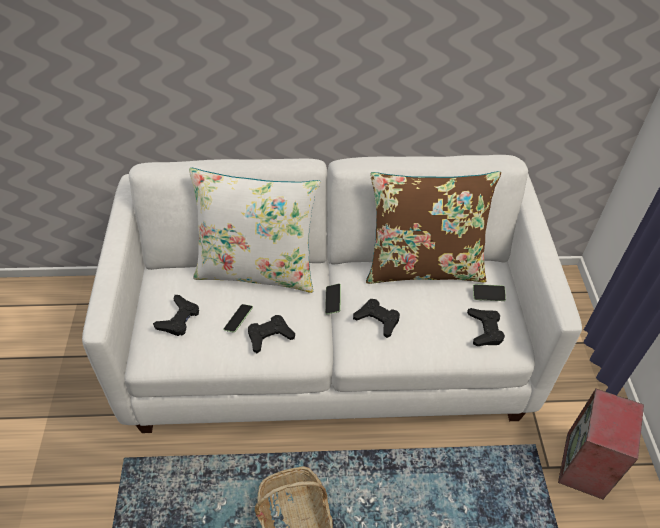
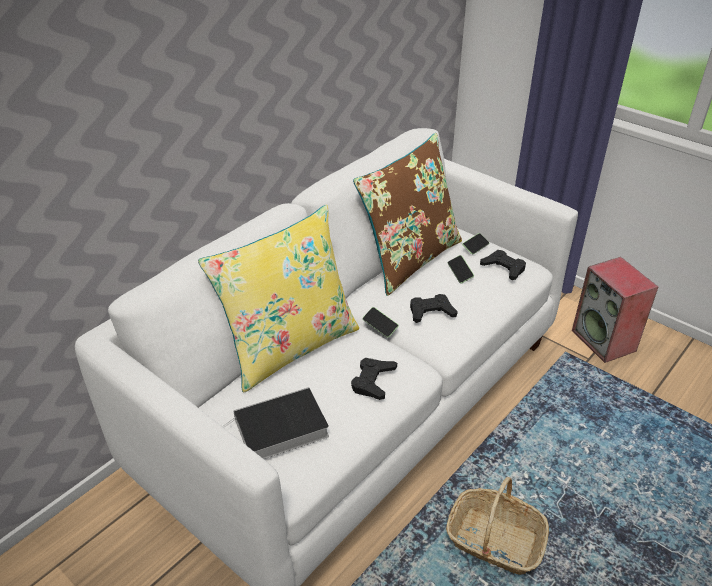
camera: 45 degrees left, 10 degrees down
black game controller [153,295,199,336] -> book [222,387,329,459]
white pillow [189,168,320,293] -> yellow pillow [198,205,359,392]
phone [223,304,253,333] -> phone moved to [448,255,474,284]

